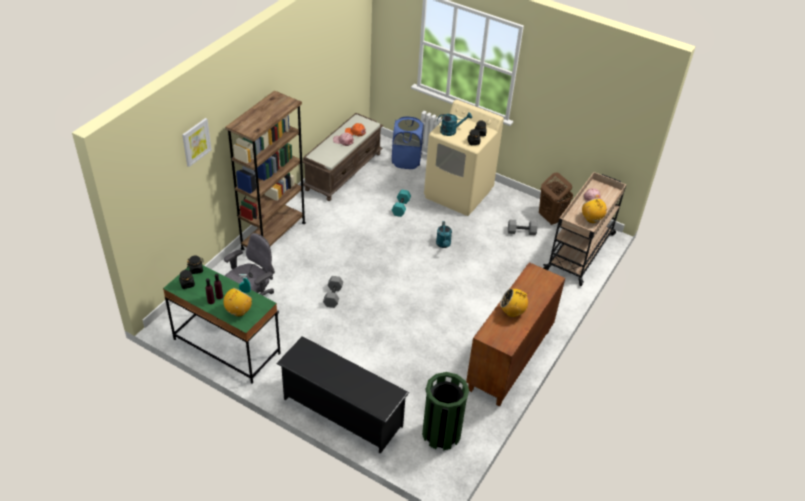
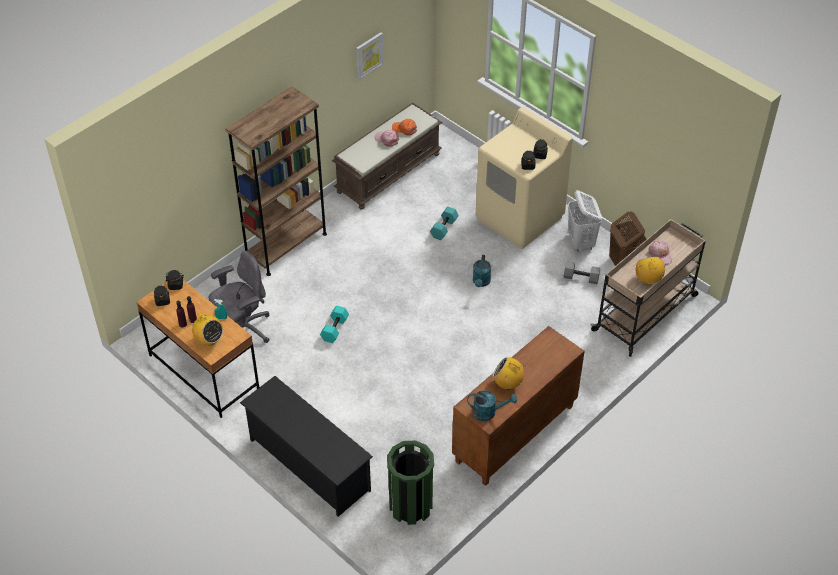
camera: 15 degrees right, 5 degrees up
green desk [163,265,281,384] -> brown desk [136,280,259,418]
picture [182,118,212,167] -> picture moved to [356,32,384,80]
radio [223,288,252,317] -> radio turned 90 degrees clockwise [189,313,223,346]
grey dumbbell [323,276,343,308] -> turquoise dumbbell [320,306,349,343]
blue laundry basket [392,116,424,169] -> none
turquoise watering can [437,112,472,136] -> turquoise watering can moved to [467,390,517,421]
none -> white laundry basket [568,190,602,252]

